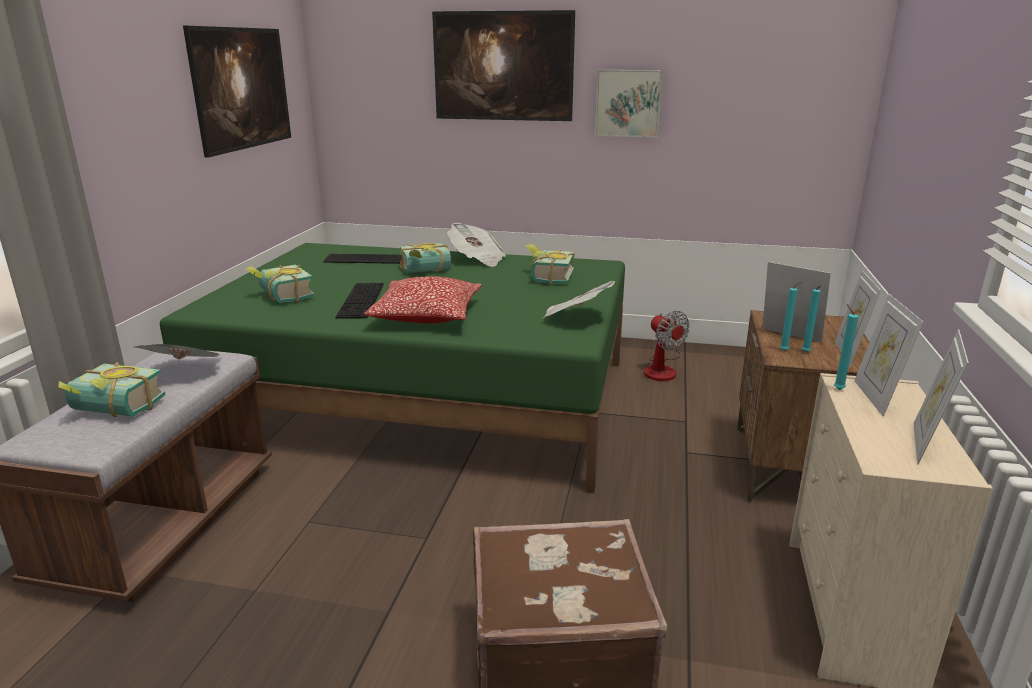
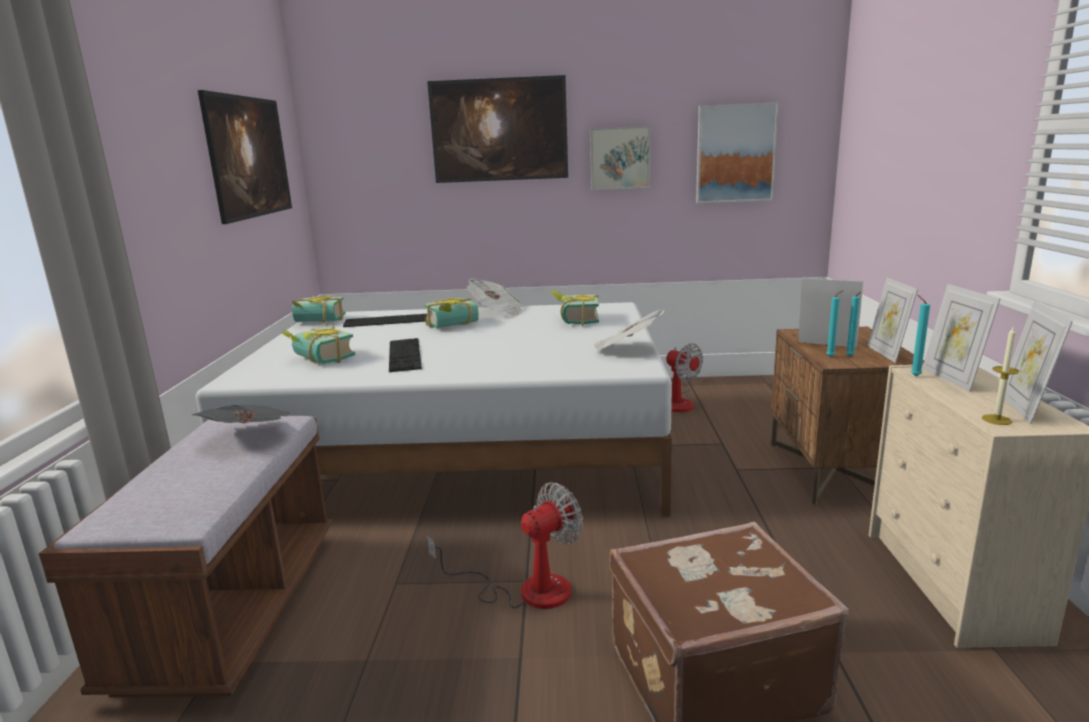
camera: 10 degrees left, 5 degrees down
book [59,362,166,417] -> book moved to [292,296,346,322]
green bed [160,243,625,493] -> white bed [196,302,672,517]
pillow [364,276,482,323] -> none
none -> fan [427,482,583,609]
none -> picture [696,102,779,203]
none -> candle [982,326,1019,425]

